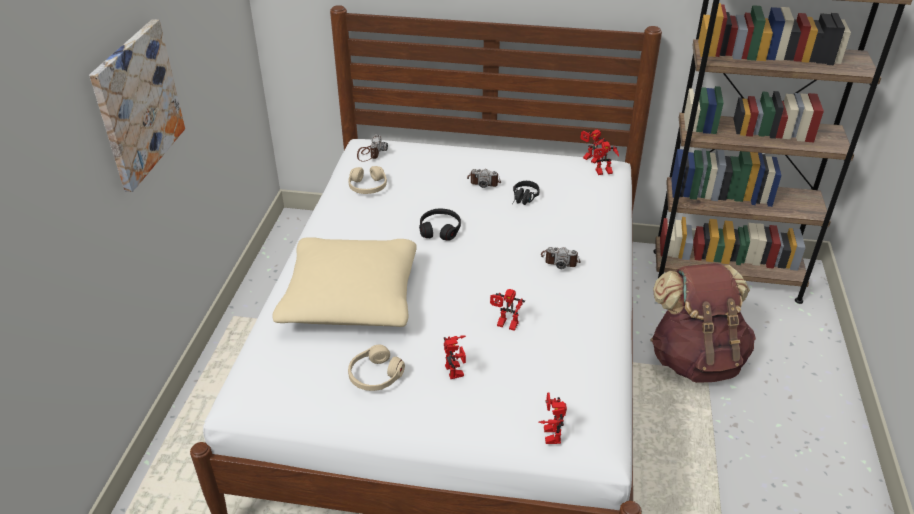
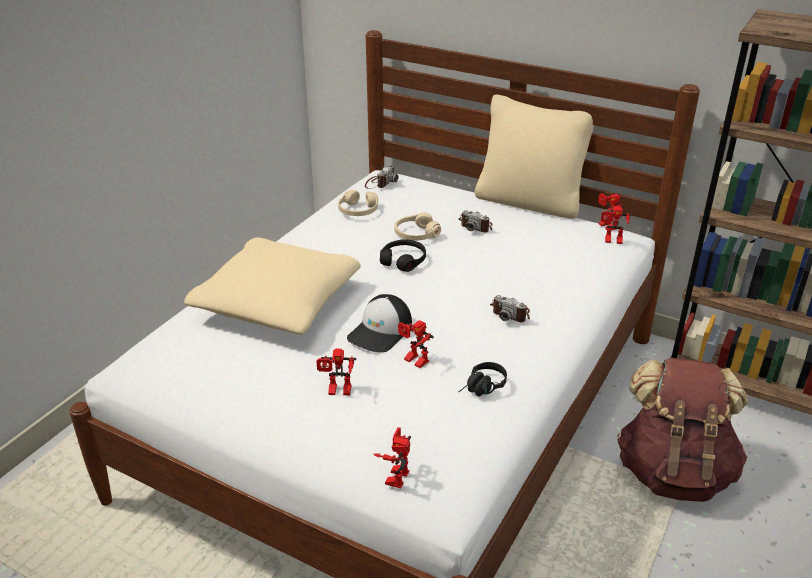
camera: 20 degrees right, 5 degrees down
picture [89,19,185,192] -> none
beige headphones [348,345,405,391] -> beige headphones moved to [394,212,441,241]
toy robot [444,335,466,379] -> toy robot turned 90 degrees clockwise [316,349,356,395]
black headphones [512,181,539,205] -> black headphones moved to [459,362,507,397]
none -> cap [347,294,412,352]
none -> beige pillow [475,94,594,219]

